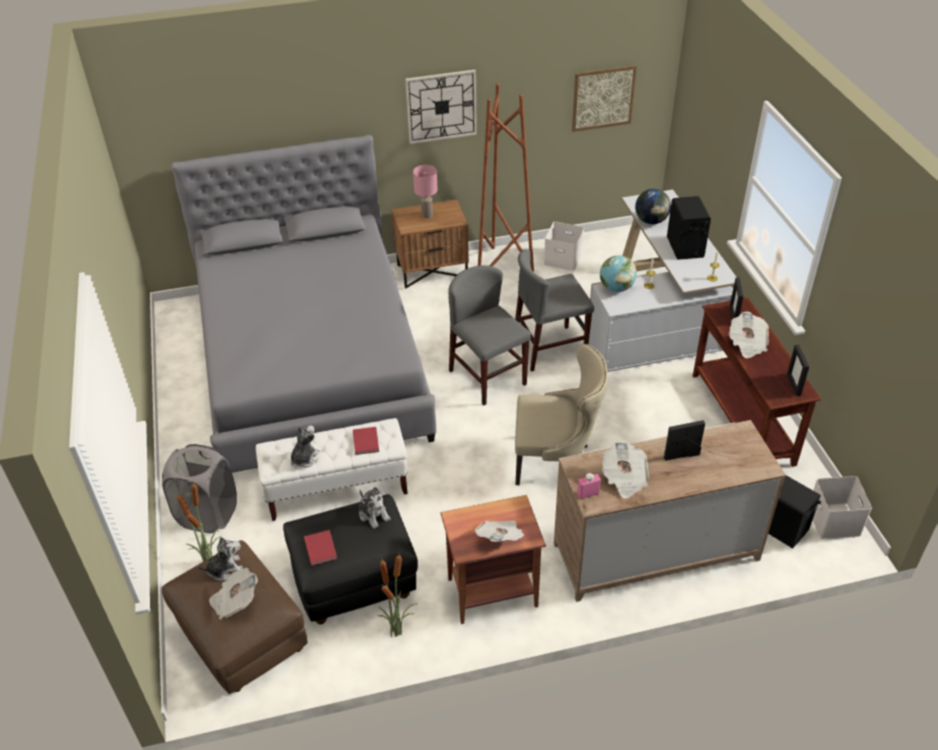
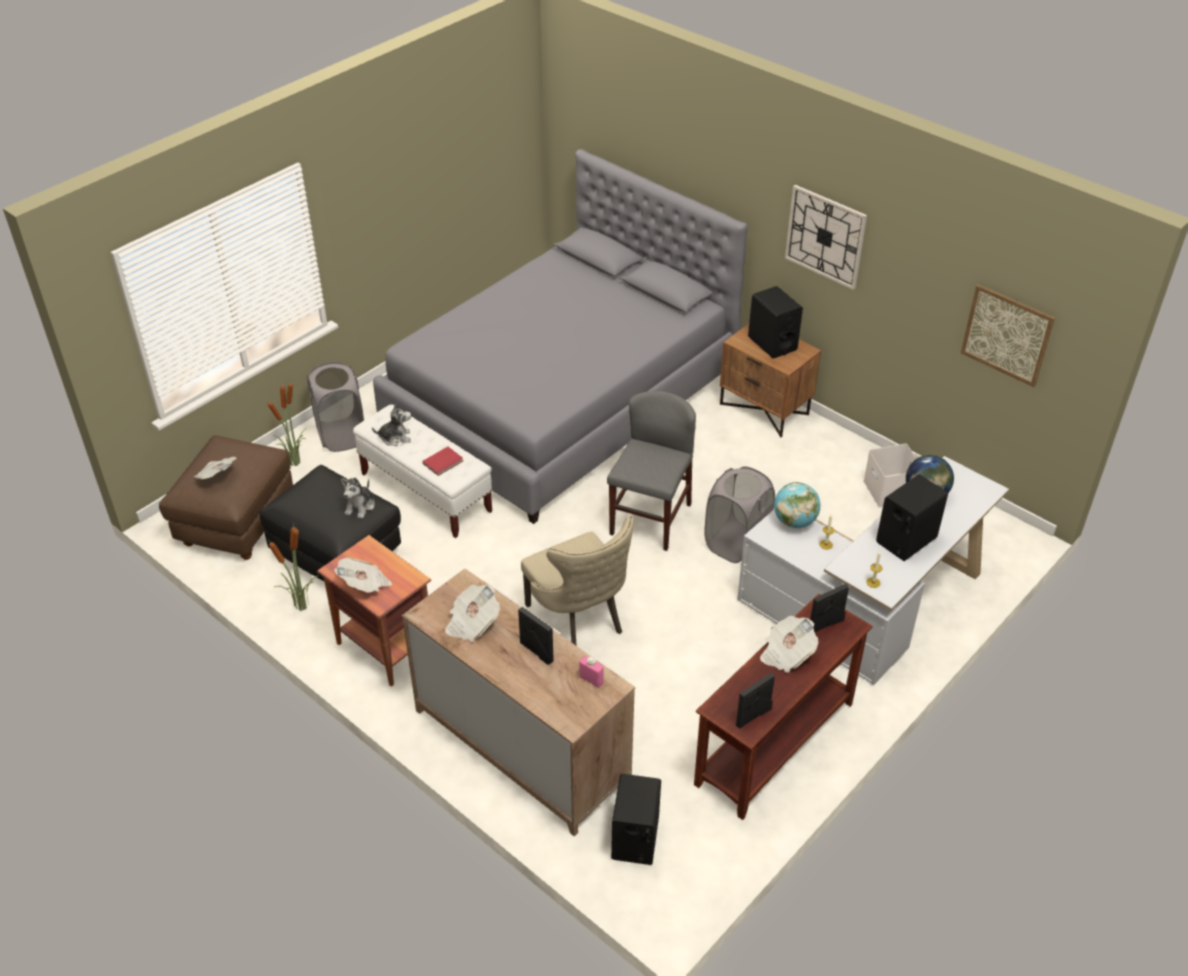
camera: 55 degrees right, 0 degrees up
plush toy [198,537,244,581] -> none
red book [304,530,337,566] -> none
pink table lamp [413,165,438,218] -> black speaker [748,286,803,359]
brown clothes rack [478,83,534,272] -> none
grey chair [515,249,594,372] -> grey laundry basket [704,466,775,563]
pink bottle [577,473,601,500] -> pink bottle moved to [579,656,604,688]
white storage box [813,476,872,539] -> none

